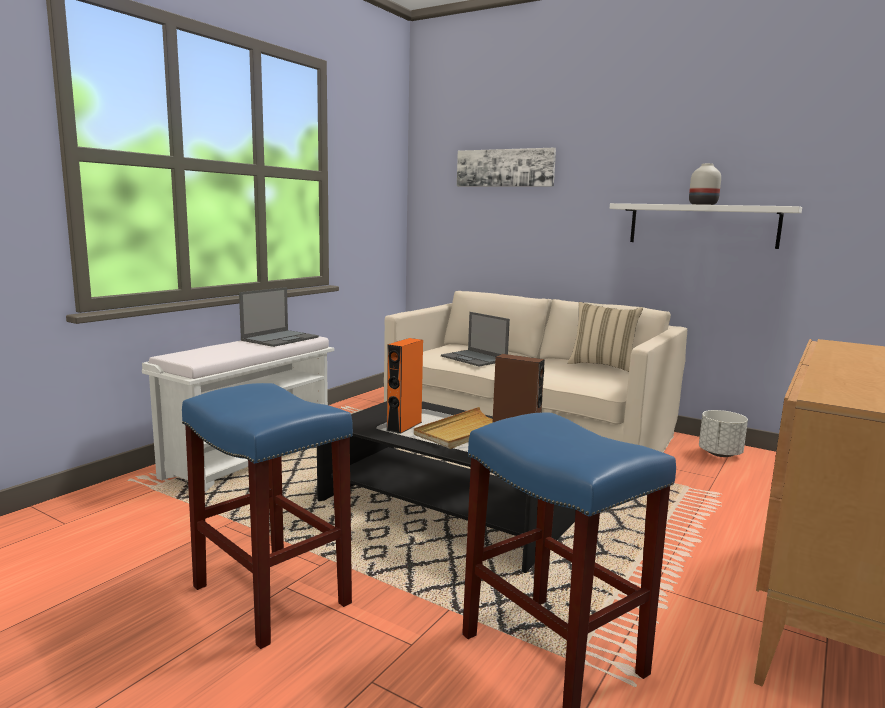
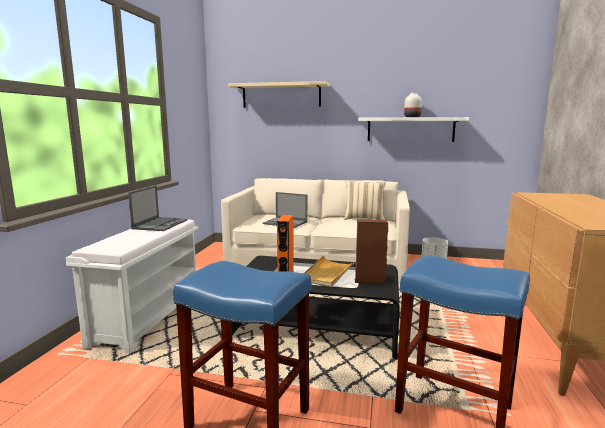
camera: 20 degrees left, 0 degrees up
picture [457,148,556,187] -> beige shelf [228,81,329,108]

